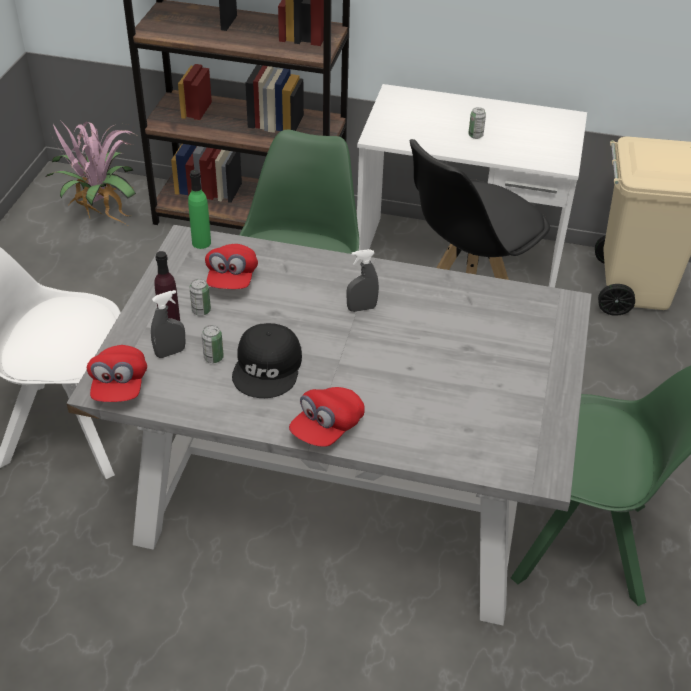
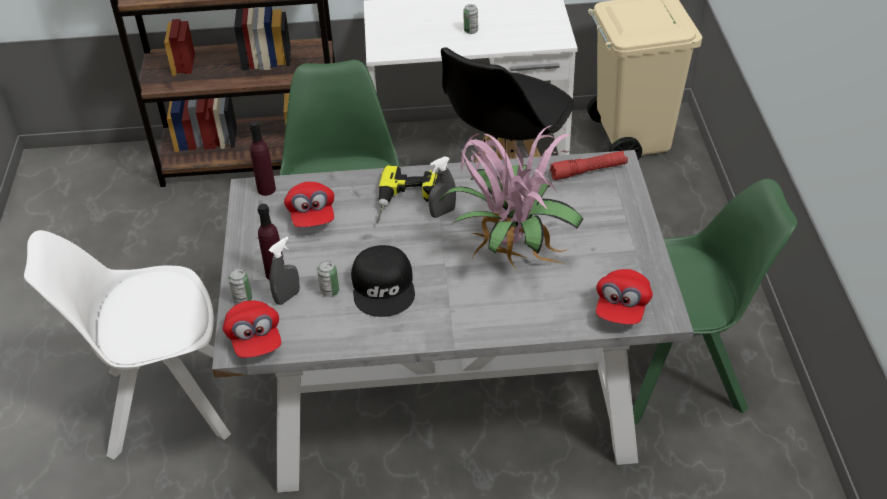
camera: 15 degrees left, 0 degrees up
potted plant [46,120,136,225] -> potted plant moved to [439,125,583,268]
green bottle [188,169,211,249] -> purple bottle [250,121,276,196]
can [190,279,211,316] -> can moved to [229,268,252,304]
red cap [289,387,365,447] -> red cap moved to [596,269,653,324]
none -> power drill [377,165,440,223]
none -> red flashlight [550,151,628,180]

